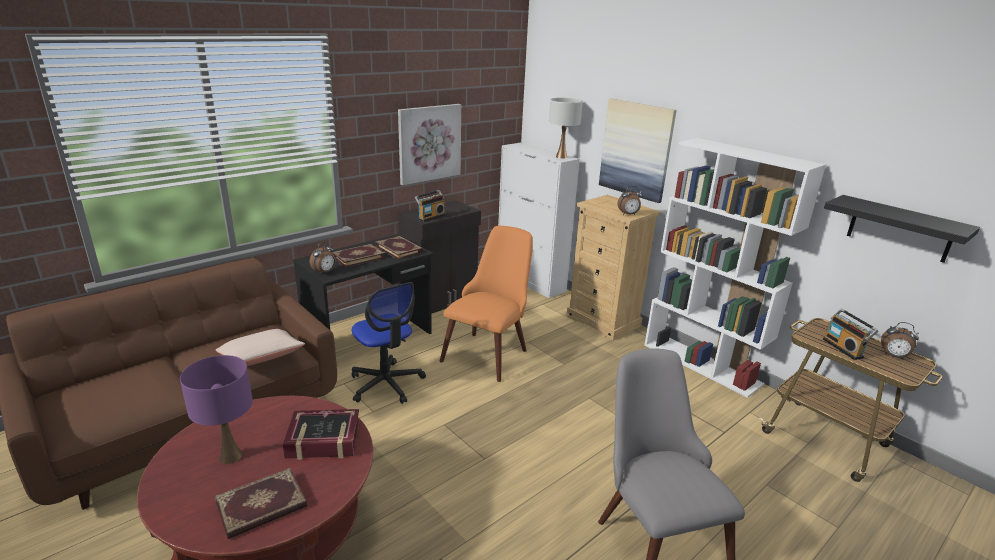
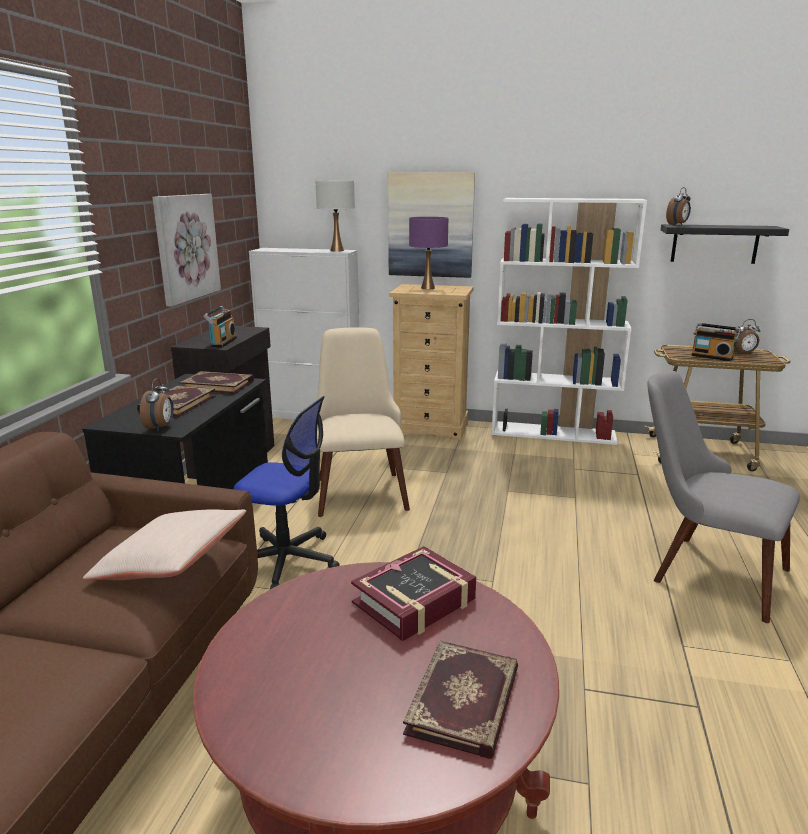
camera: 35 degrees left, 5 degrees down
purple table lamp [180,355,253,464] -> purple table lamp moved to [409,217,448,289]
orange chair [440,226,533,382] -> beige chair [317,327,410,517]
alarm clock [618,186,642,215] -> alarm clock moved to [666,187,691,225]

